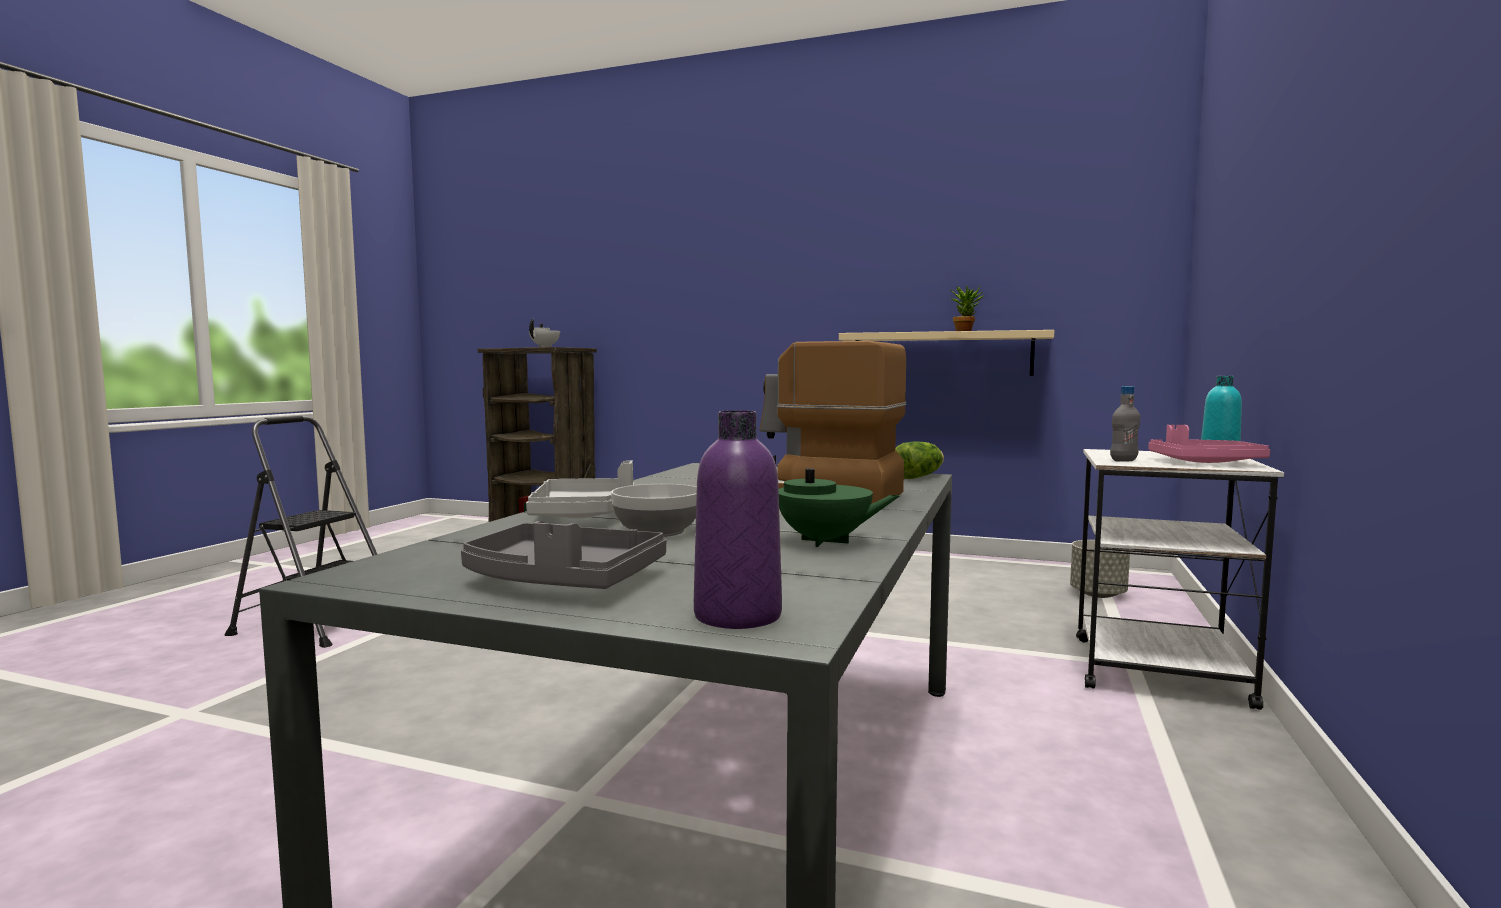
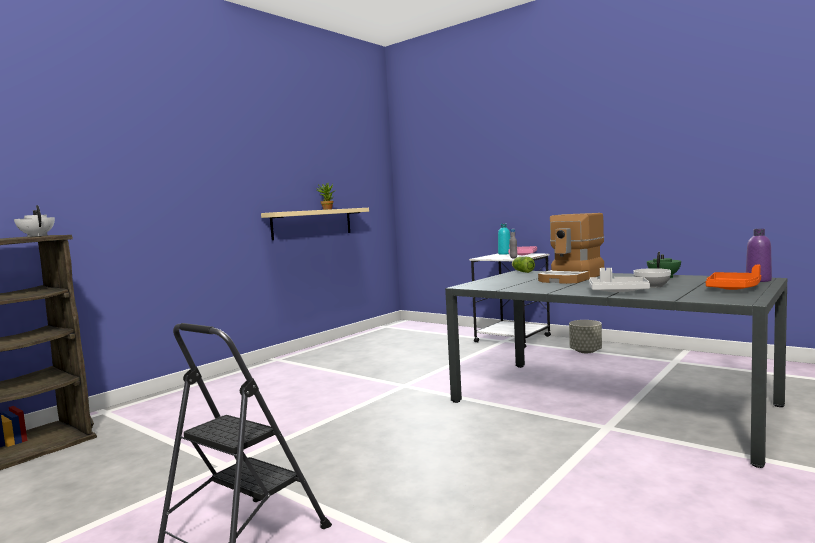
camera: 70 degrees left, 0 degrees up
grey tray [461,521,666,589] -> orange tray [706,265,761,290]
grey planter [1070,540,1130,598] -> grey planter moved to [569,320,602,353]

